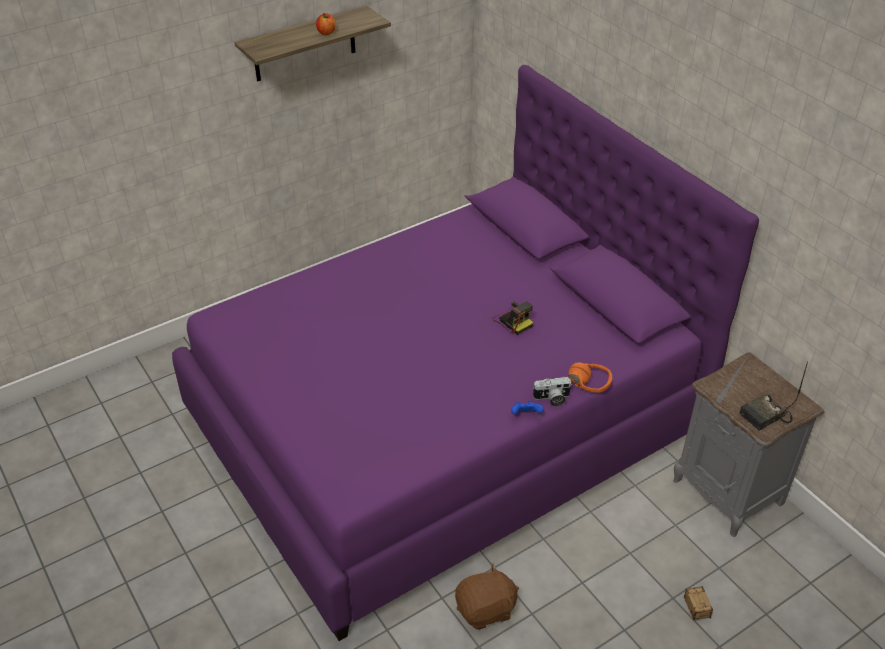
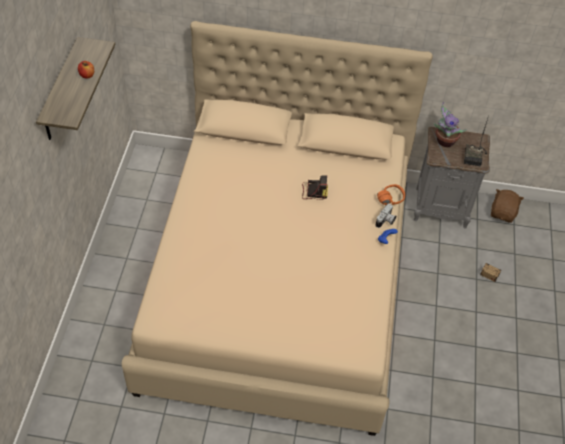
camera: 50 degrees left, 10 degrees up
purple bed [172,65,759,641] -> beige bed [122,21,433,436]
brown plush toy [455,564,519,630] -> brown plush toy moved to [491,189,524,223]
none -> potted plant [434,102,467,147]

